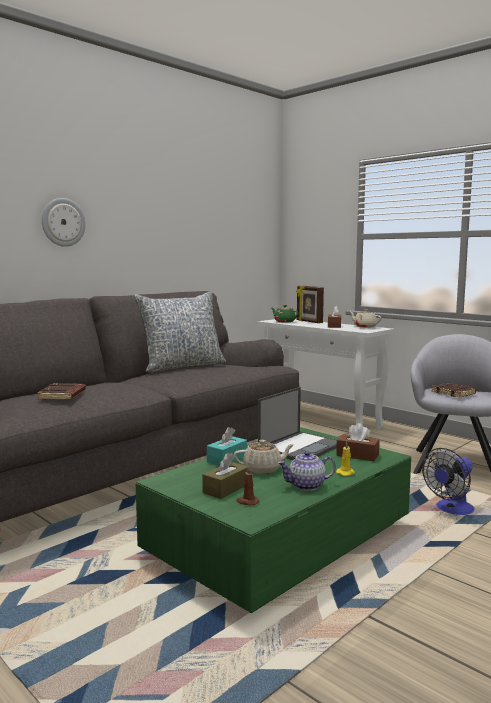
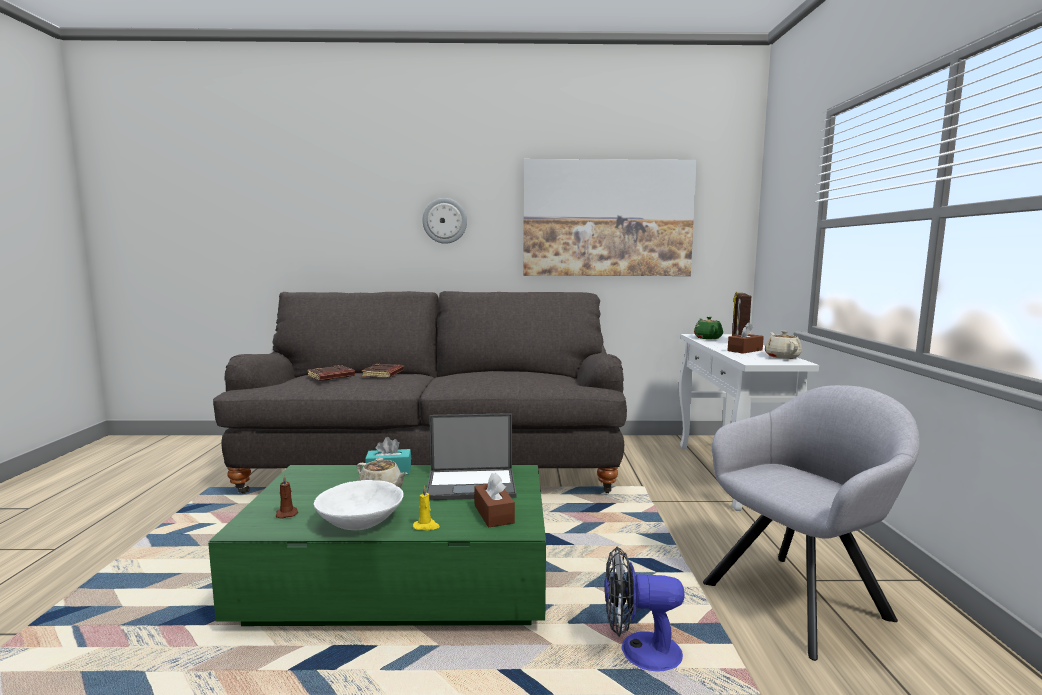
camera: 45 degrees right, 0 degrees up
pillow [134,292,226,373] -> none
brown tissue box [202,452,248,499] -> none
teapot [278,451,336,491] -> white bowl [313,480,404,530]
brown book [431,383,476,397] -> brown book moved to [361,364,404,378]
none -> picture [523,159,697,276]

